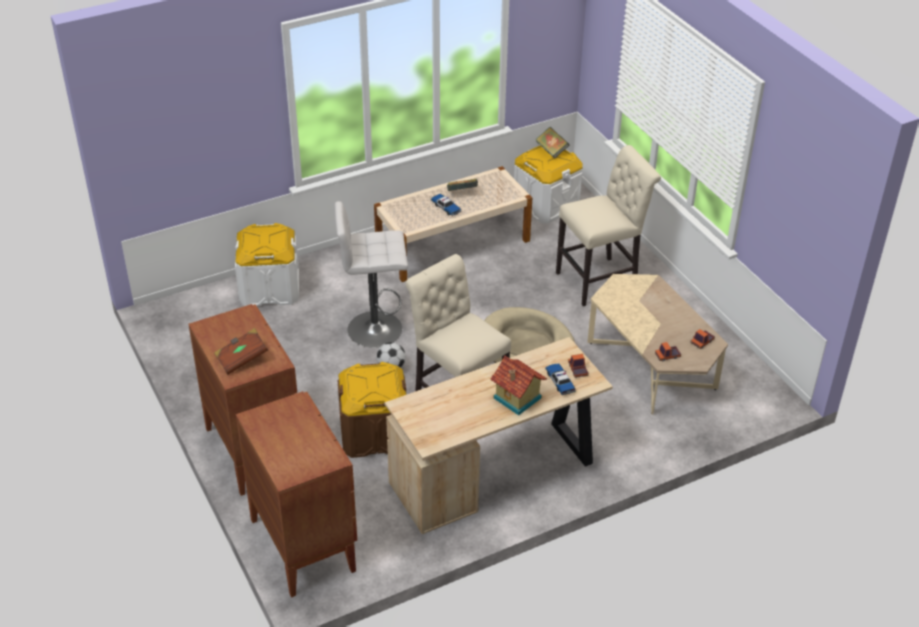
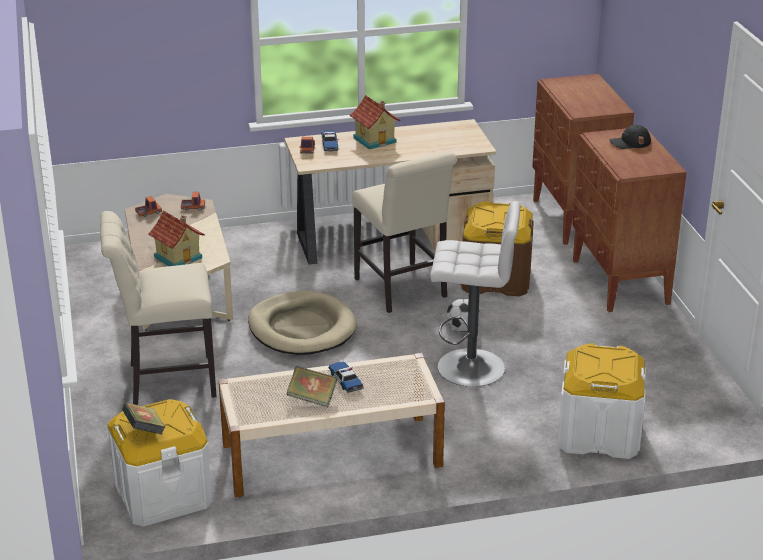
camera: 165 degrees left, 10 degrees down
brown book [214,328,268,374] -> black cap [609,125,651,149]
none -> toy house [148,210,205,266]

